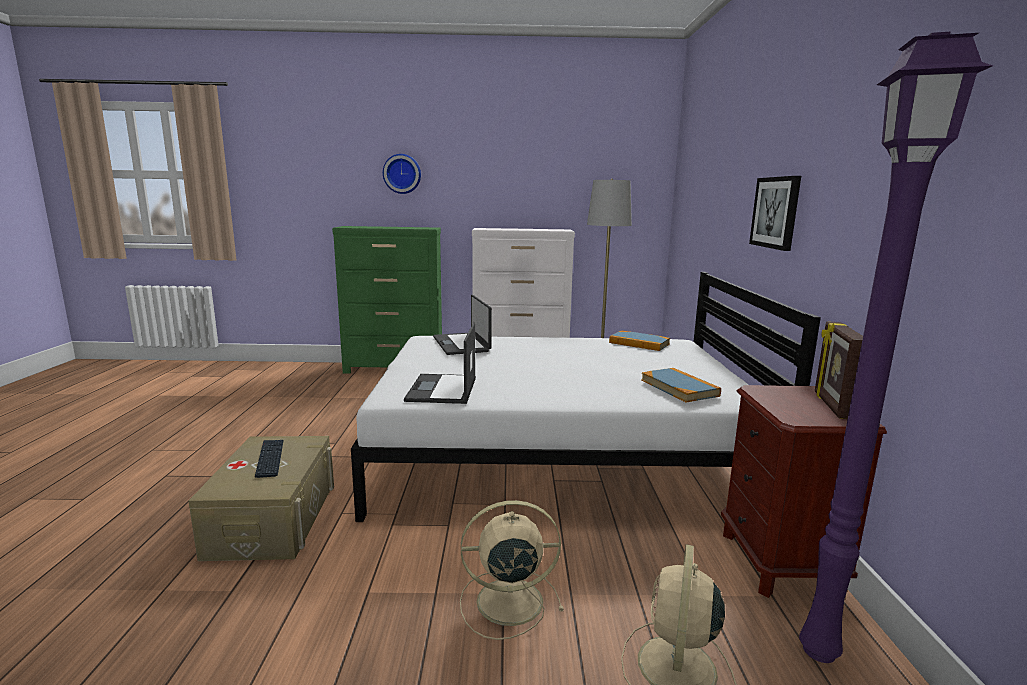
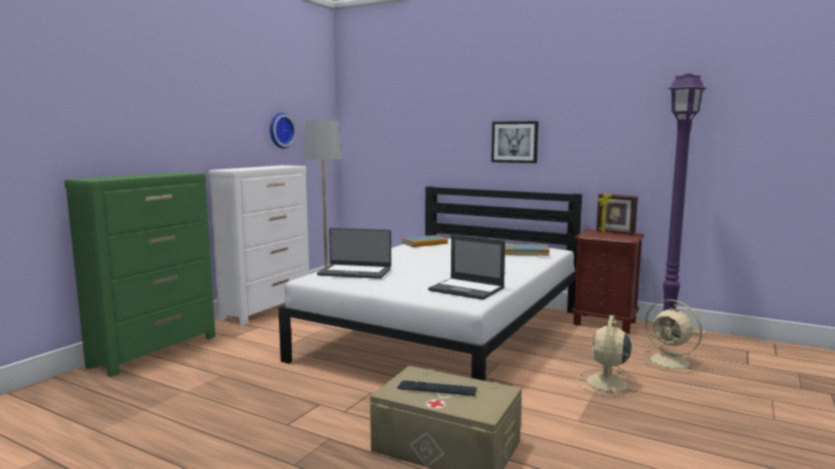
camera: 60 degrees left, 5 degrees down
wall clock [383,154,421,194] -> wall clock moved to [270,113,296,149]

